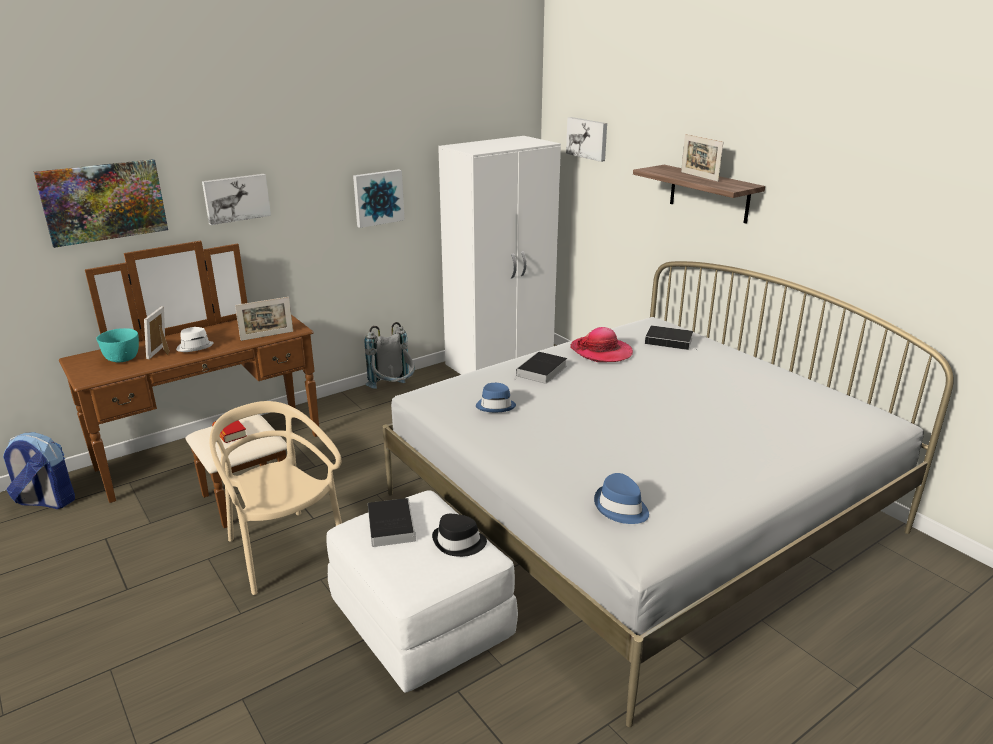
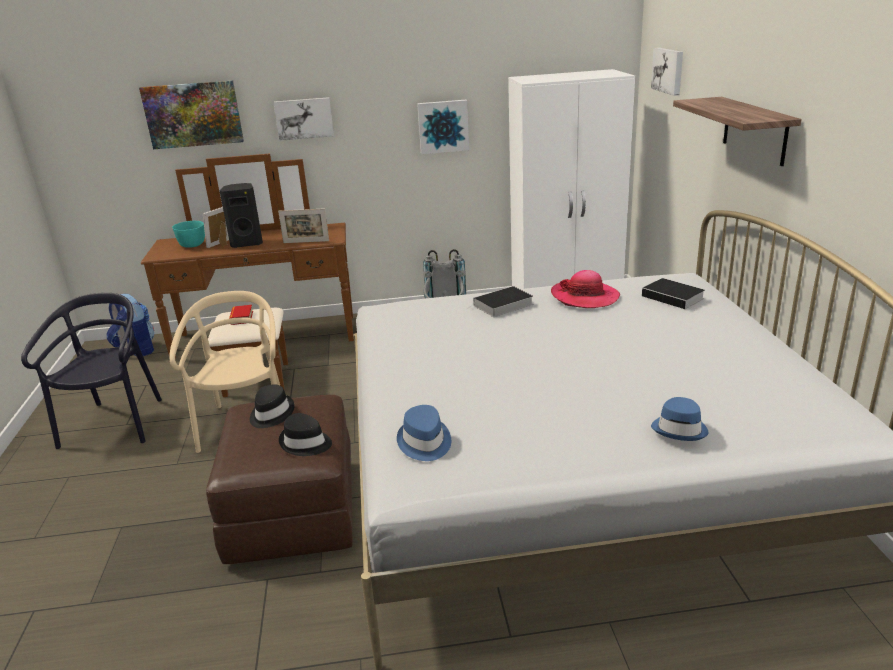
camera: 30 degrees right, 0 degrees up
white hat [176,327,214,352] -> black speaker [220,183,263,248]
white ottoman [326,490,518,693] -> brown ottoman [206,395,353,564]
book [368,498,416,547] -> black hat [250,384,295,428]
blue hat [476,383,516,412] -> blue hat moved to [651,397,708,441]
picture frame [681,134,723,182] -> none
none -> black chair [21,293,162,449]

